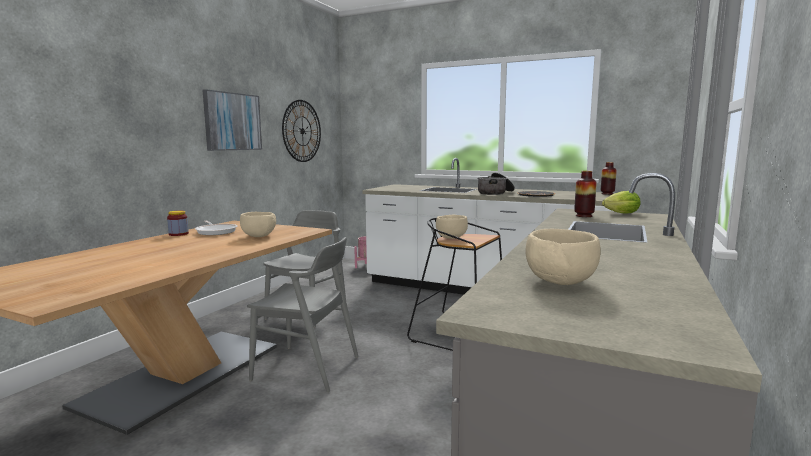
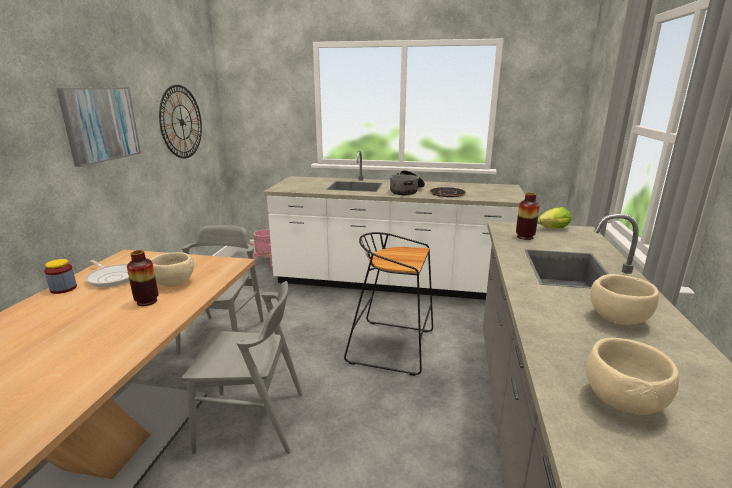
camera: 15 degrees left, 10 degrees up
beige bowl [436,215,468,239] -> beige bowl moved to [590,274,659,325]
vase [601,162,617,195] -> vase moved to [127,250,158,306]

